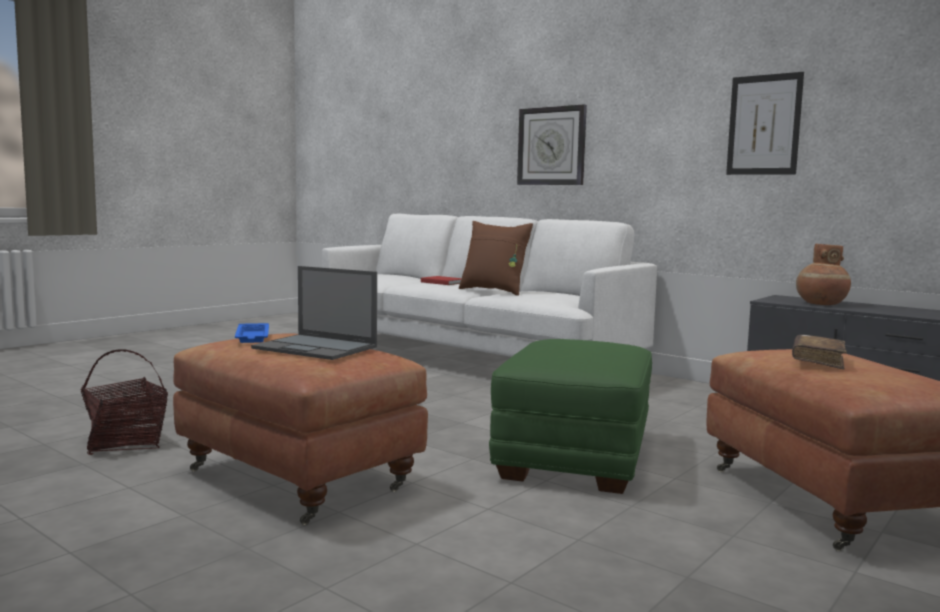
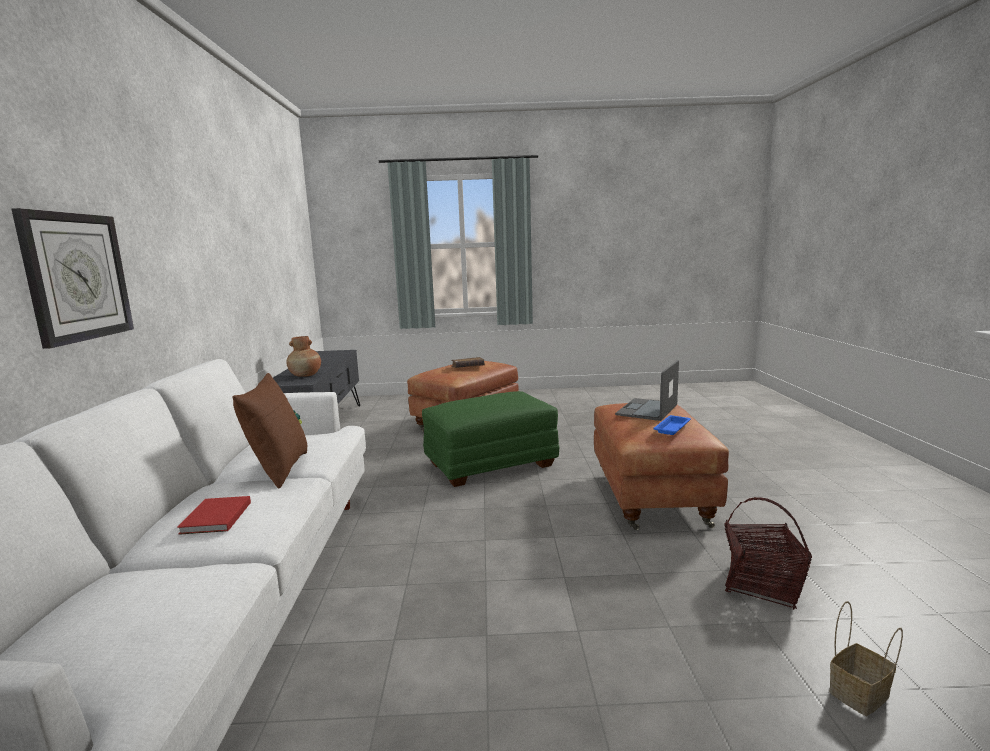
camera: 130 degrees left, 5 degrees up
laptop [251,266,377,360] -> laptop turned 135 degrees counterclockwise [615,360,679,421]
picture [726,72,804,175] -> none
none -> basket [829,601,903,716]

